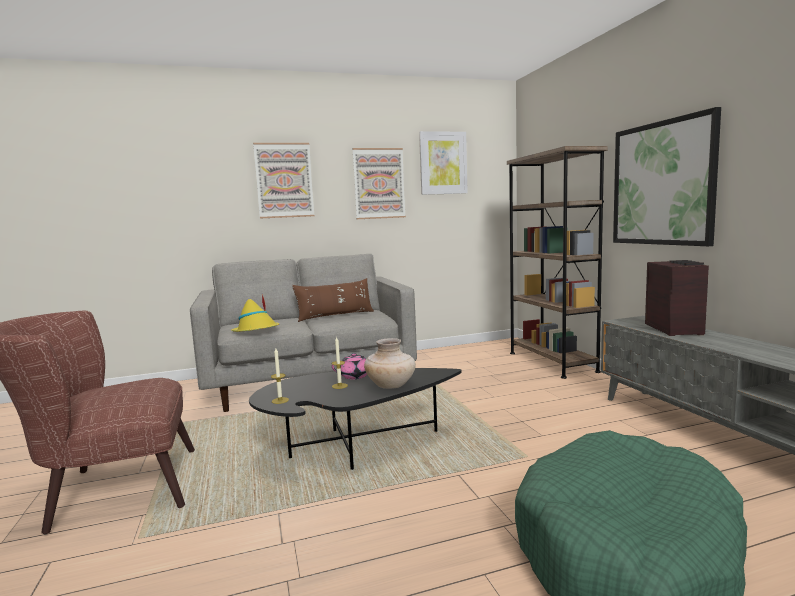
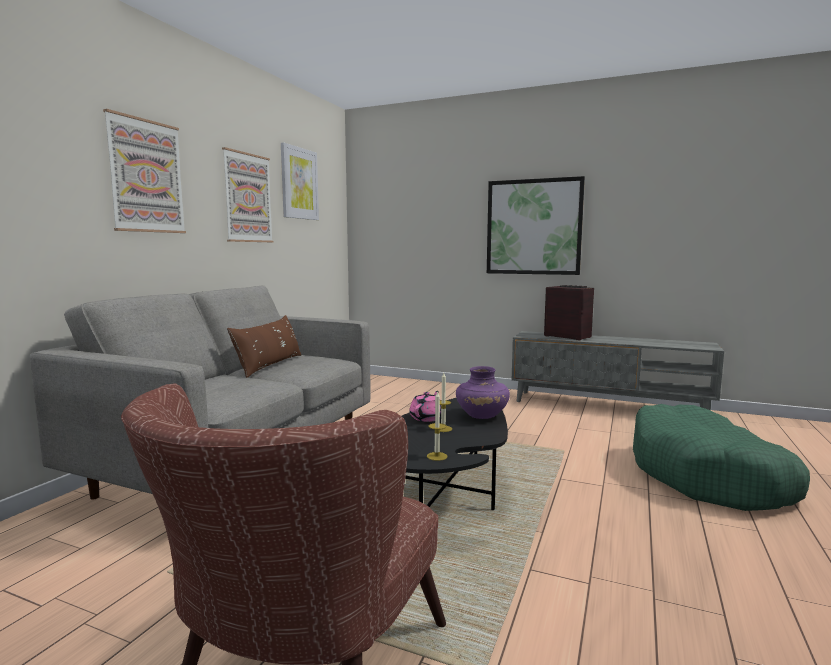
camera: 50 degrees left, 0 degrees up
yellow hat [231,294,279,332] -> none
beige vase [364,338,416,389] -> purple vase [456,366,510,419]
brown bookcase [507,146,607,379] -> none

